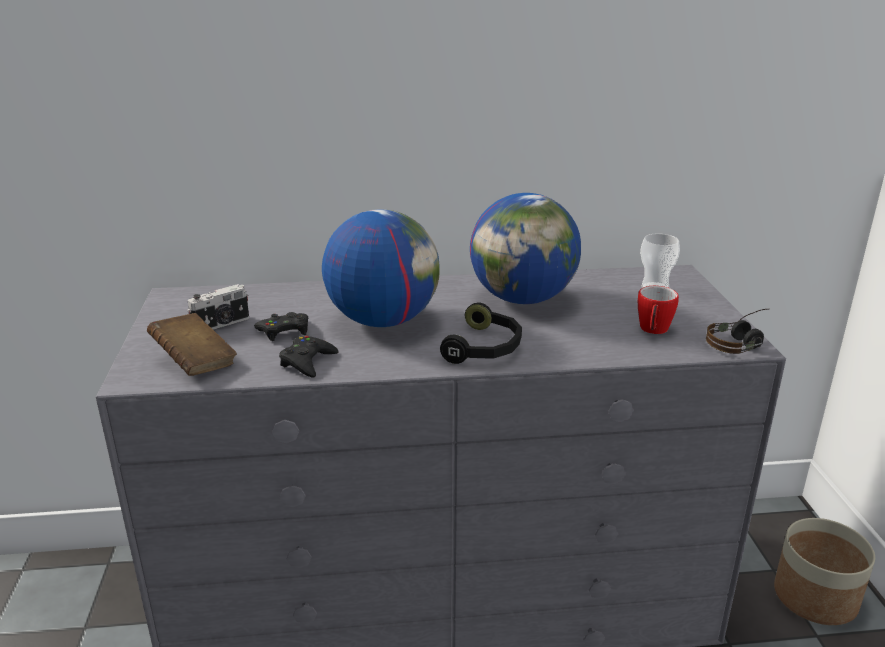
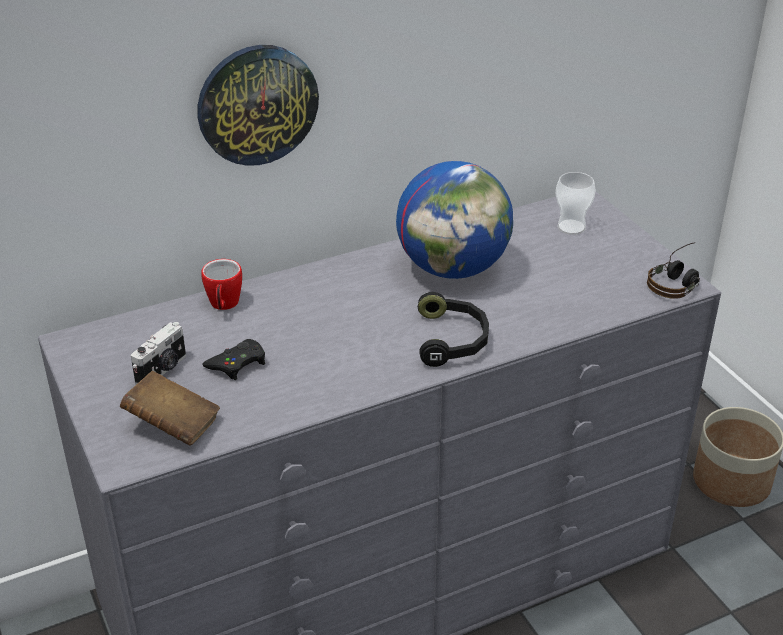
camera: 20 degrees left, 10 degrees up
black game controller [279,336,339,378] -> none
globe [322,209,440,327] -> none
mug [638,286,679,334] -> mug moved to [201,259,242,310]
none -> wall clock [198,45,319,166]

